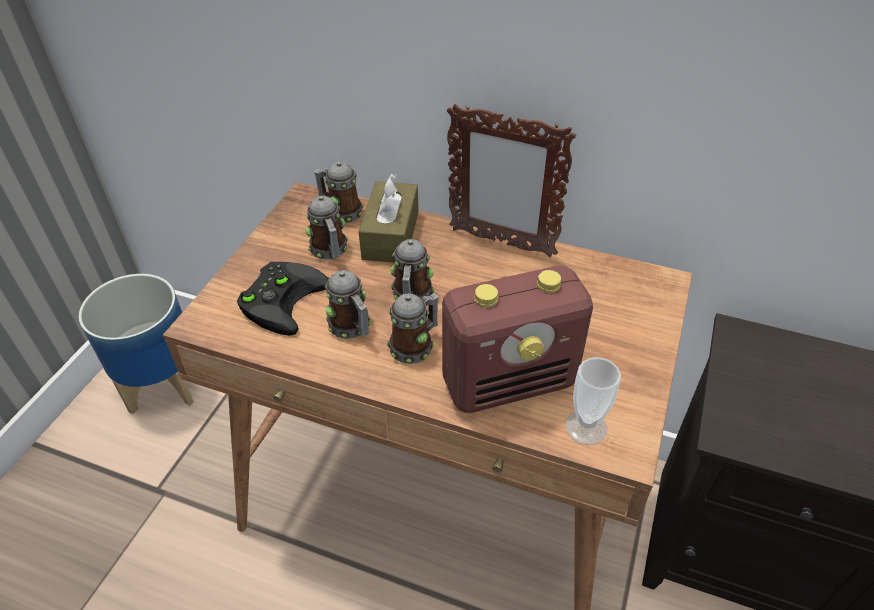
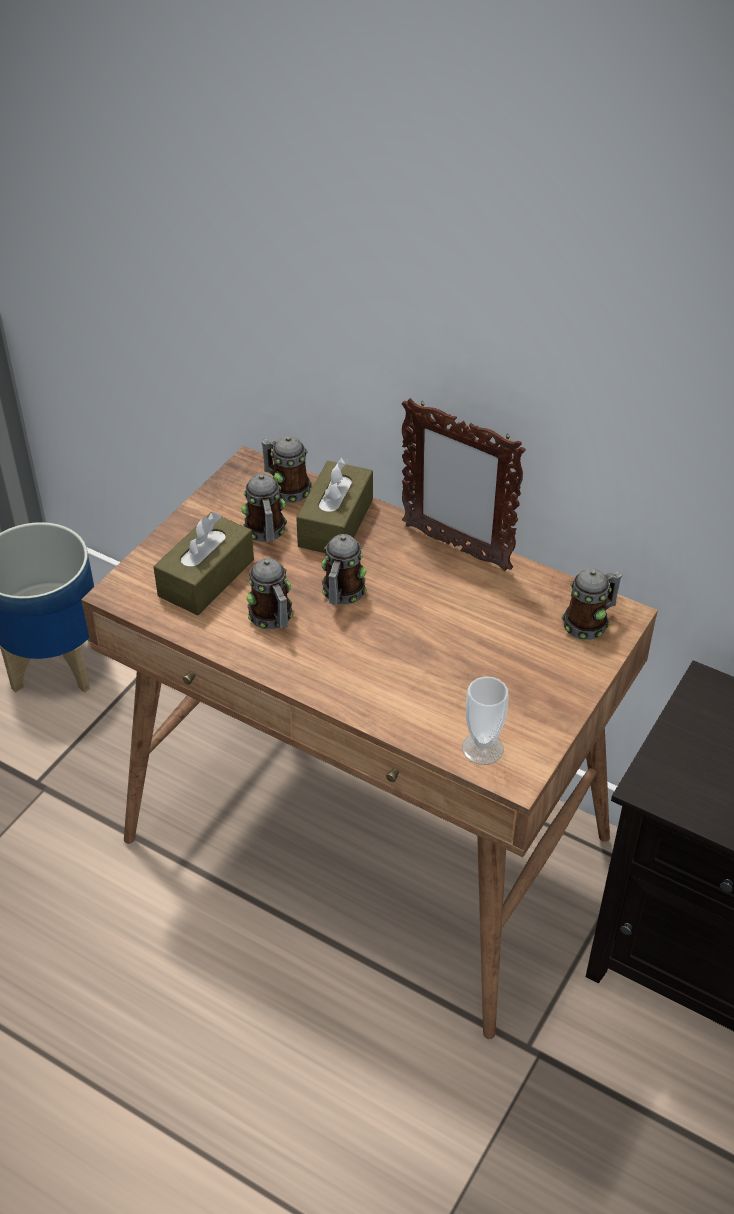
camera: 10 degrees right, 0 degrees up
black game controller [237,262,329,336] -> brown tissue box [153,512,254,615]
mug [387,293,439,364] -> mug moved to [561,568,622,640]
radio [442,265,593,413] -> none

